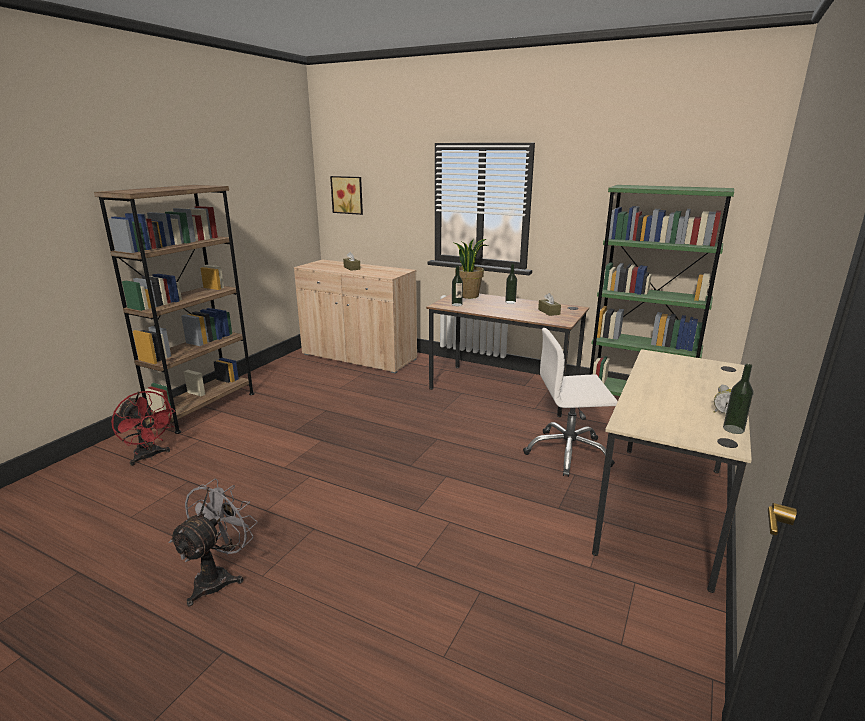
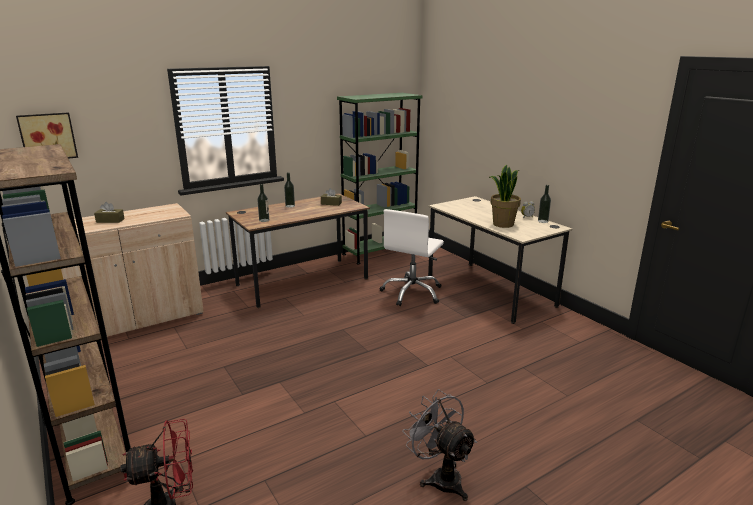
camera: 60 degrees left, 0 degrees up
potted plant [454,239,488,299] -> potted plant moved to [489,165,521,228]

